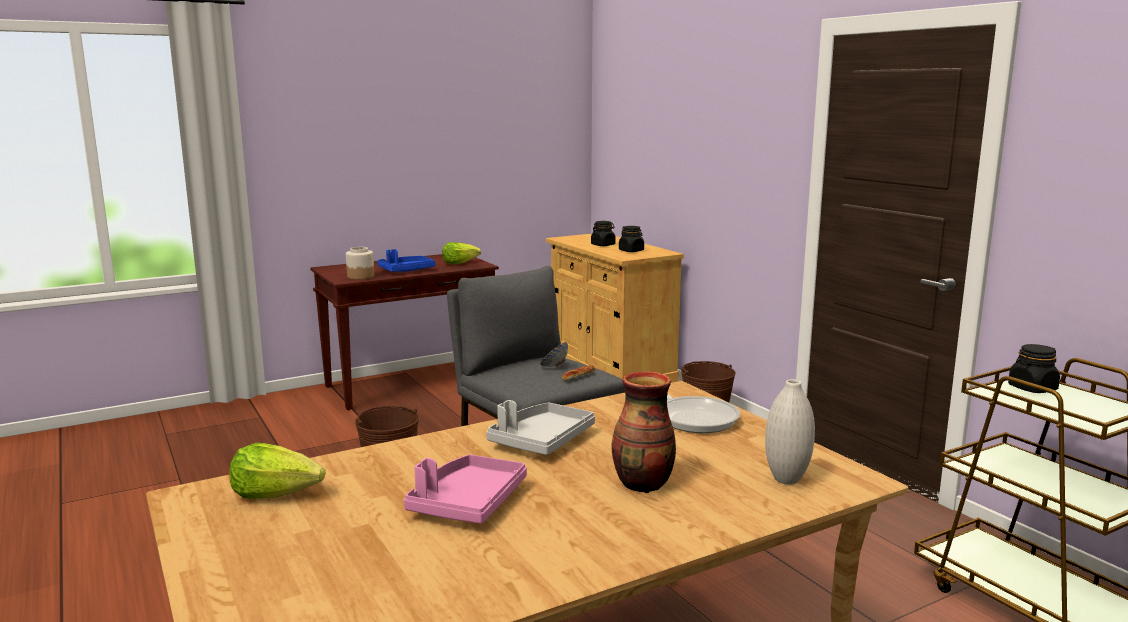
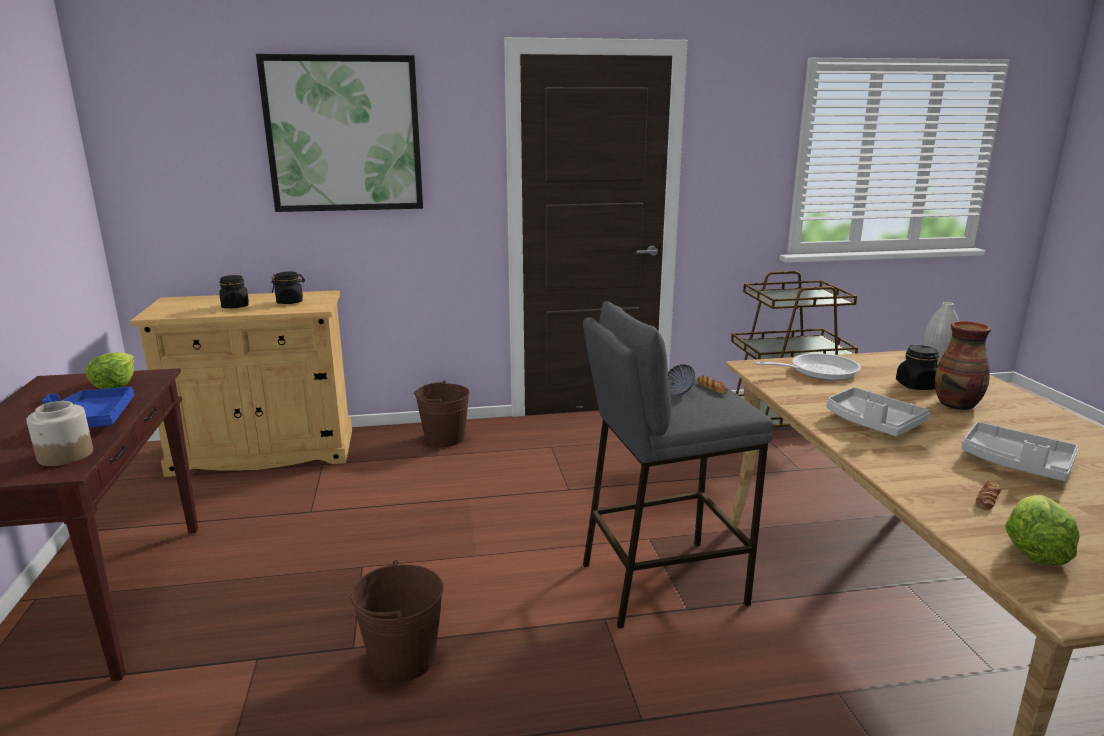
camera: 70 degrees left, 5 degrees up
pink tray [404,455,527,524] -> grey tray [961,422,1078,481]
black jar [1008,344,1060,393] -> black jar moved to [896,345,939,390]
none -> picture [256,54,423,212]
none -> bread [976,481,1001,510]

